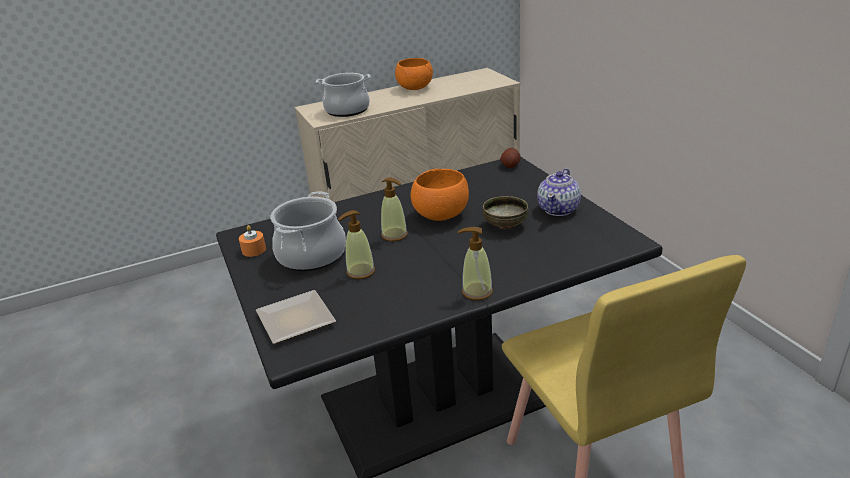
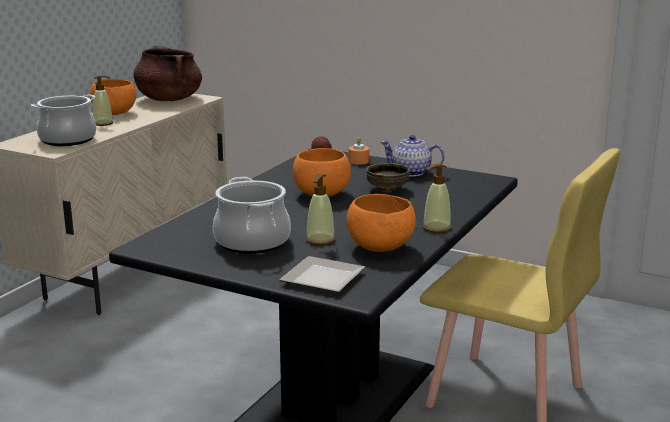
camera: 40 degrees left, 10 degrees down
orange candle [239,225,266,257] -> orange candle moved to [349,138,369,165]
soap dispenser [381,177,408,242] -> soap dispenser moved to [93,75,114,126]
teapot [537,168,581,216] -> teapot turned 120 degrees clockwise [380,135,445,176]
none -> brown cooking pot [133,45,202,101]
none -> orange bowl [346,194,416,252]

